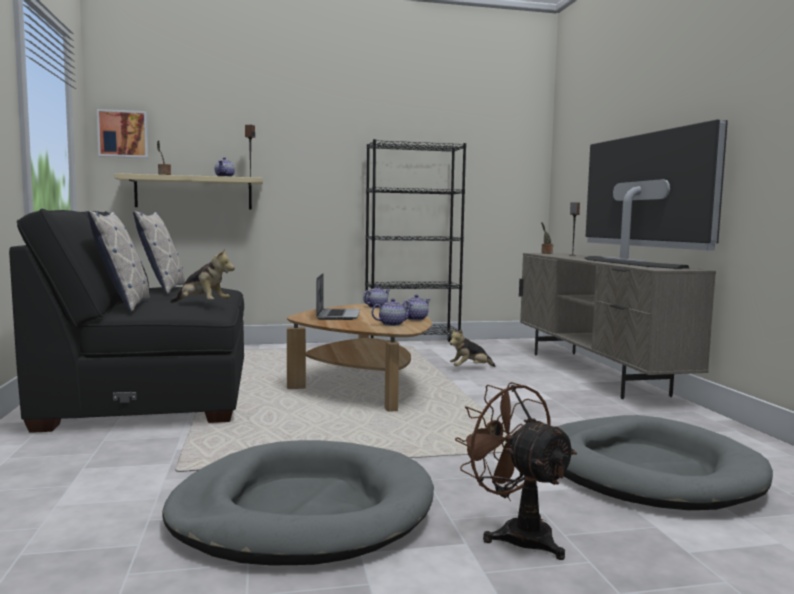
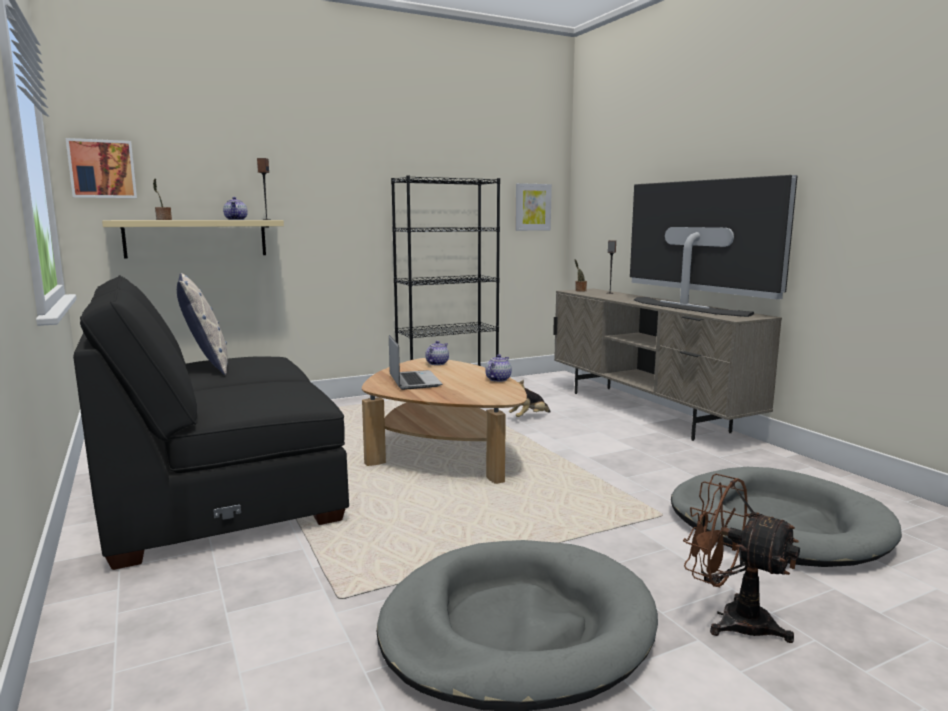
camera: 15 degrees left, 5 degrees up
pillow [88,211,150,311] -> none
plush toy [170,248,235,303] -> none
teapot [372,299,412,326] -> none
none -> picture [515,183,552,231]

